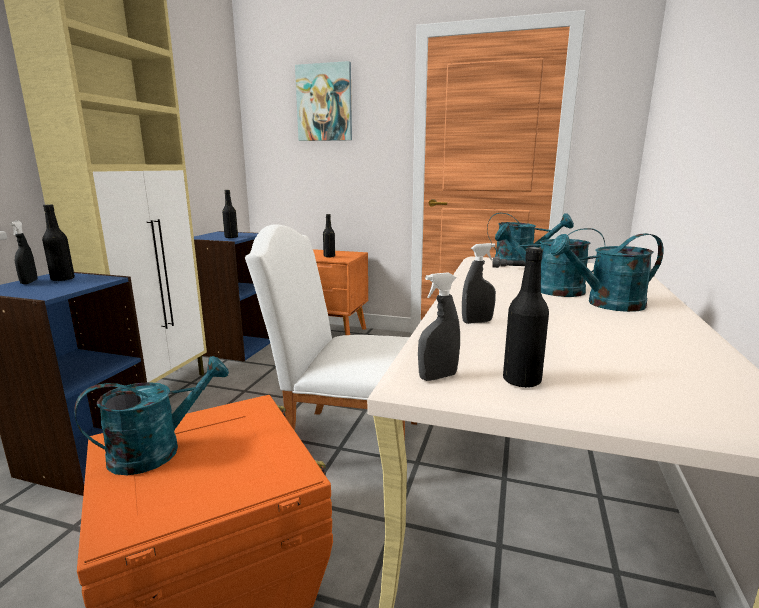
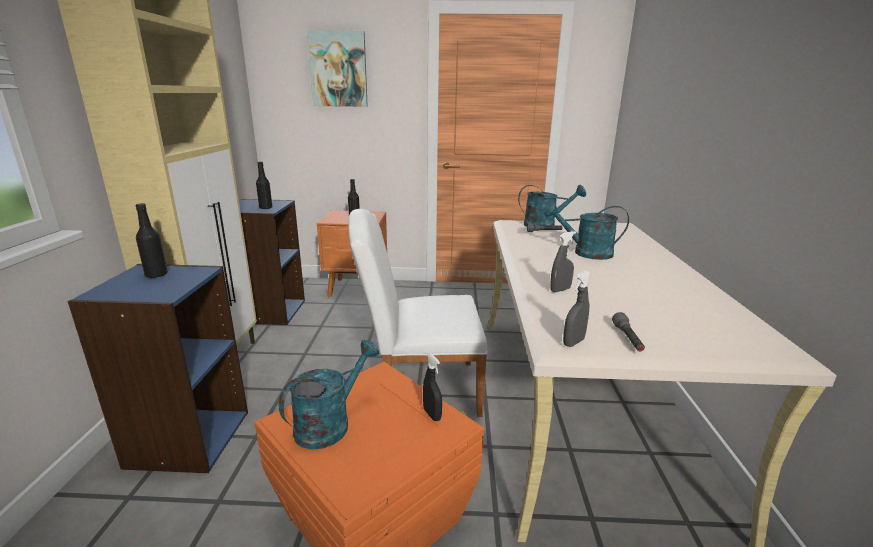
camera: 15 degrees left, 5 degrees up
black spray bottle [9,221,37,284] -> black spray bottle moved to [423,353,442,421]
black bottle [503,247,549,388] -> grey flashlight [612,312,645,351]
turquoise watering can [549,233,664,312] -> none

